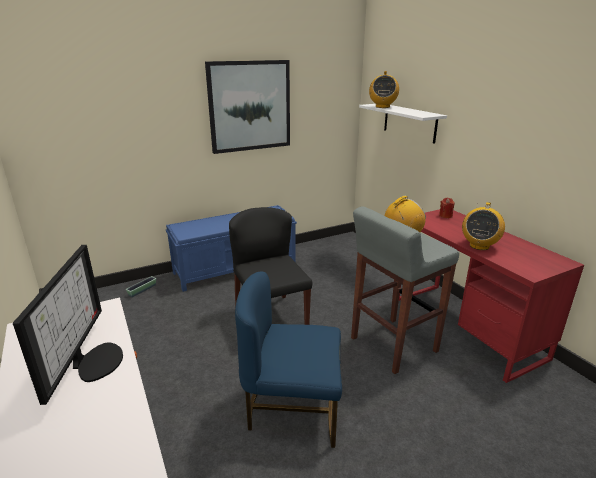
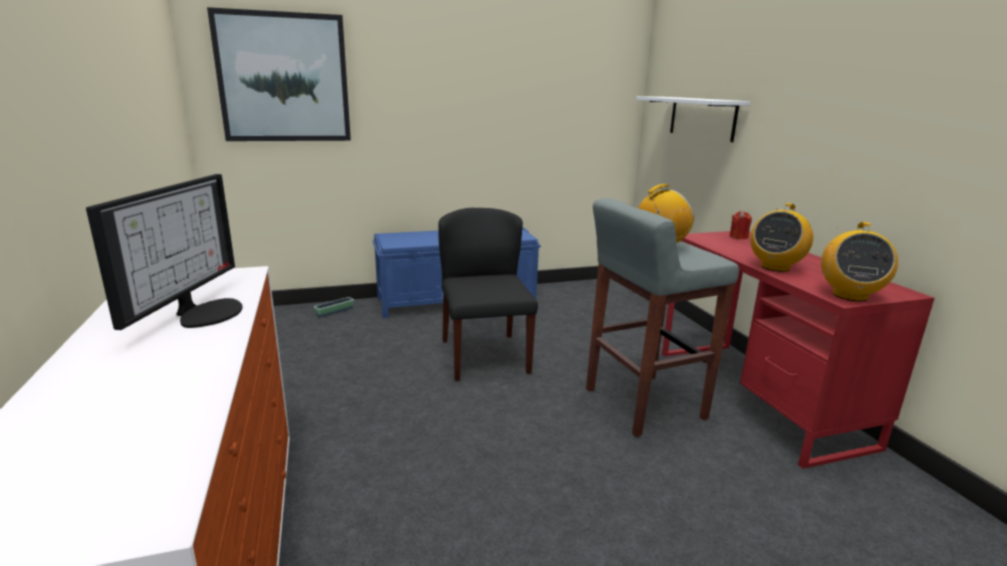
camera: 10 degrees right, 5 degrees down
picture [205,60,290,154] -> picture moved to [207,7,351,141]
blue chair [235,272,342,448] -> none
radio [369,71,399,108] -> radio moved to [821,222,898,302]

